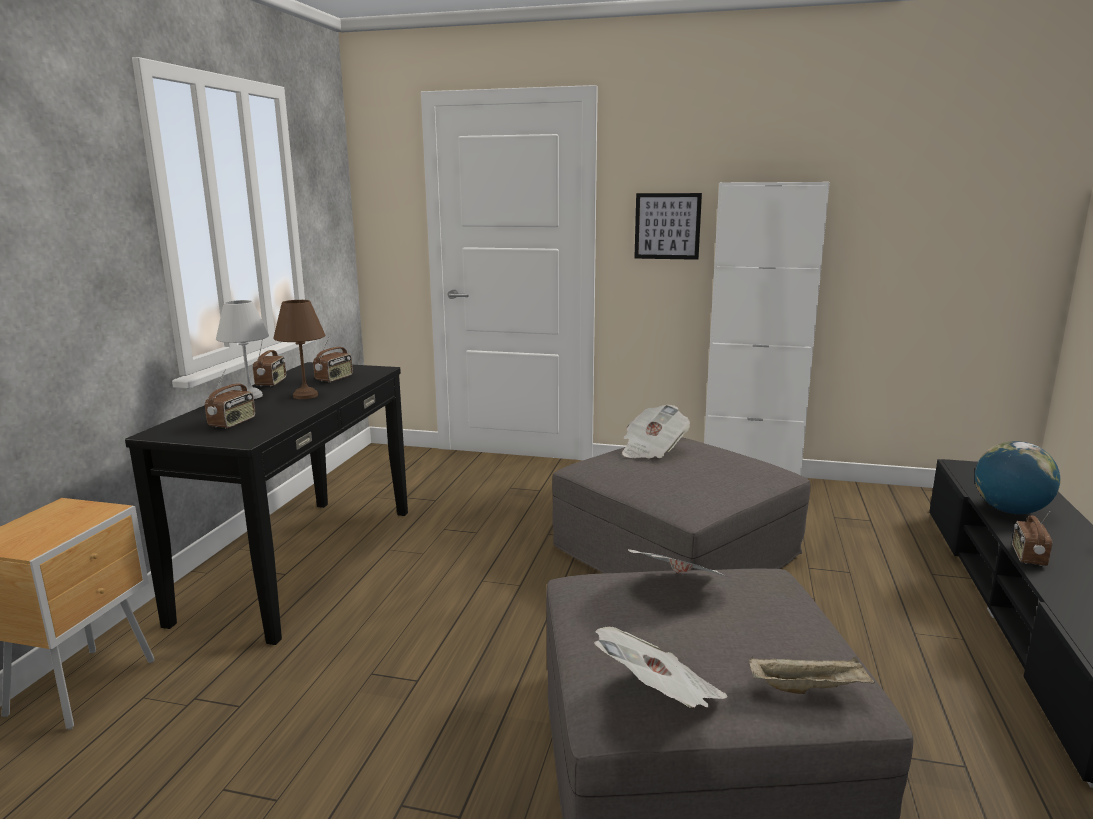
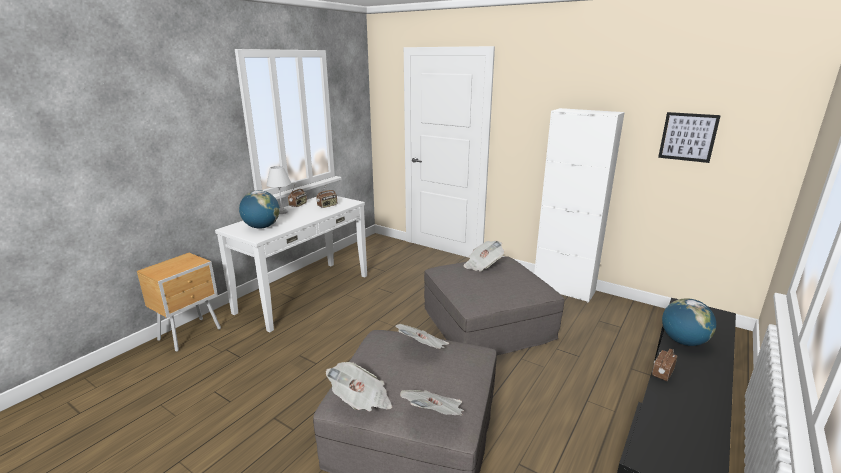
camera: 20 degrees right, 5 degrees up
black console table [125,362,408,645] -> white console table [215,196,367,332]
radio [205,369,255,428] -> globe [239,190,280,229]
brown table lamp [273,300,325,399] -> none
picture [634,193,702,260] -> picture moved to [658,112,721,163]
beige tray [749,657,875,694] -> newspaper [400,390,464,416]

